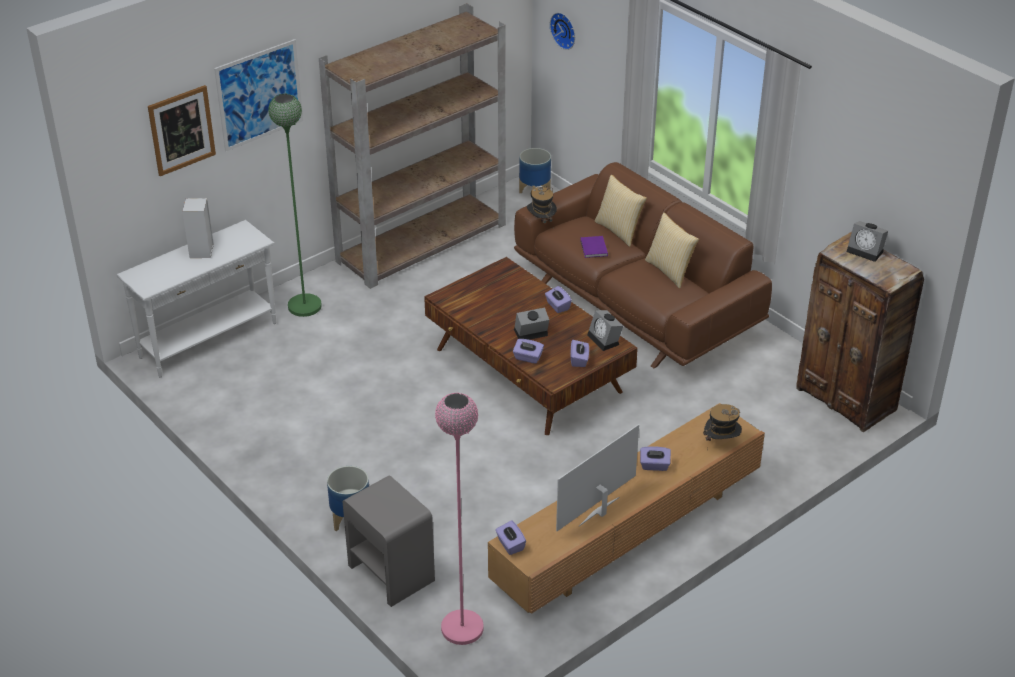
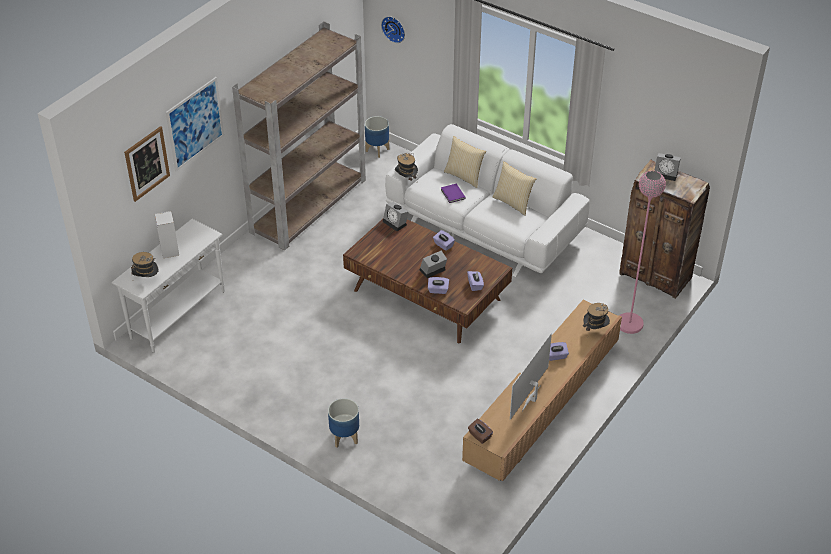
camera: 15 degrees left, 5 degrees up
green floor lamp [268,94,322,317] -> none
grey nightstand [342,475,435,607] -> none
pink floor lamp [435,393,484,645] -> pink floor lamp moved to [620,171,666,334]
purple tissue box [496,520,526,555] -> brown tissue box [468,419,493,444]
brown sofa [514,162,772,368] -> white sofa [385,124,590,277]
alarm clock [587,310,623,351] -> alarm clock moved to [383,202,409,231]
none -> hat [131,252,159,279]

